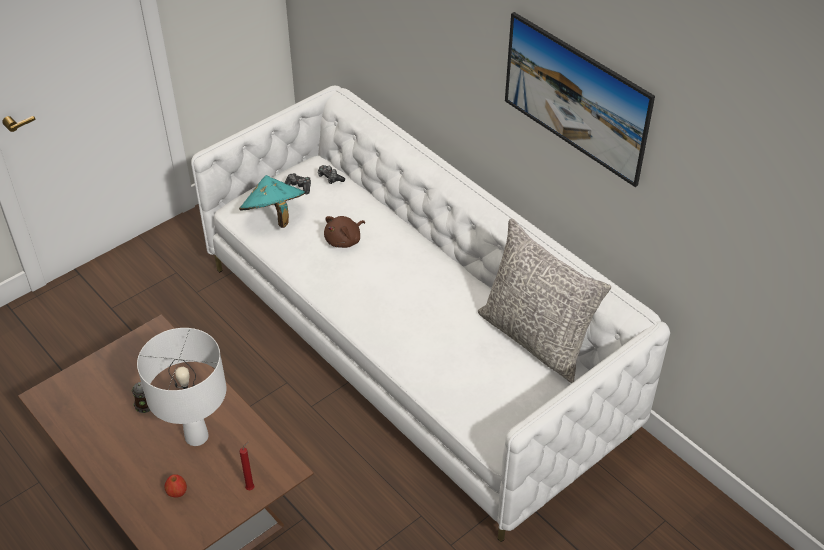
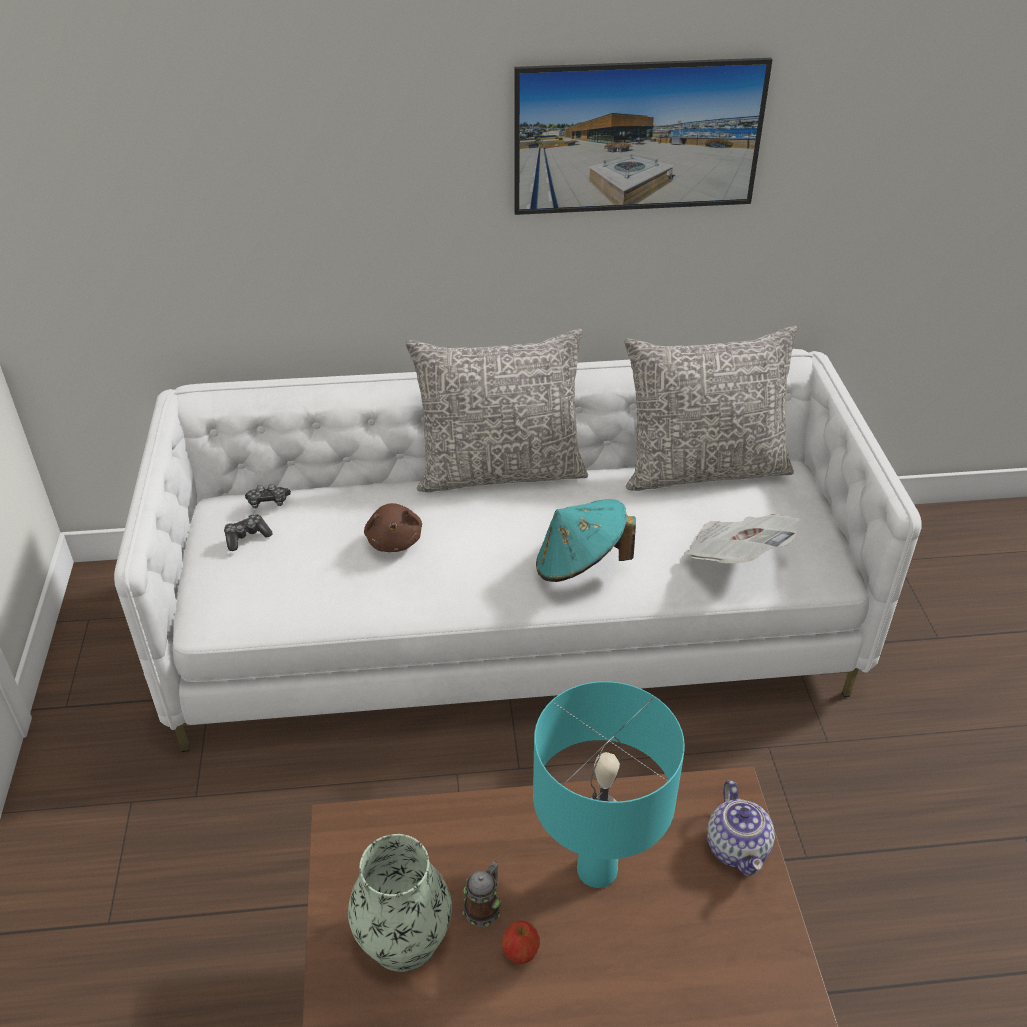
camera: 55 degrees left, 5 degrees down
white table lamp [137,328,226,446] -> turquoise table lamp [533,681,685,888]
apple [165,475,187,498] -> apple moved to [502,921,540,964]
turquoise hat [239,175,305,228] -> turquoise hat moved to [536,499,636,582]
red candle [239,441,254,490] -> teapot [707,780,775,876]
none -> vase [348,834,452,972]
none -> grey pillow [406,328,588,492]
none -> newspaper [683,514,799,564]

